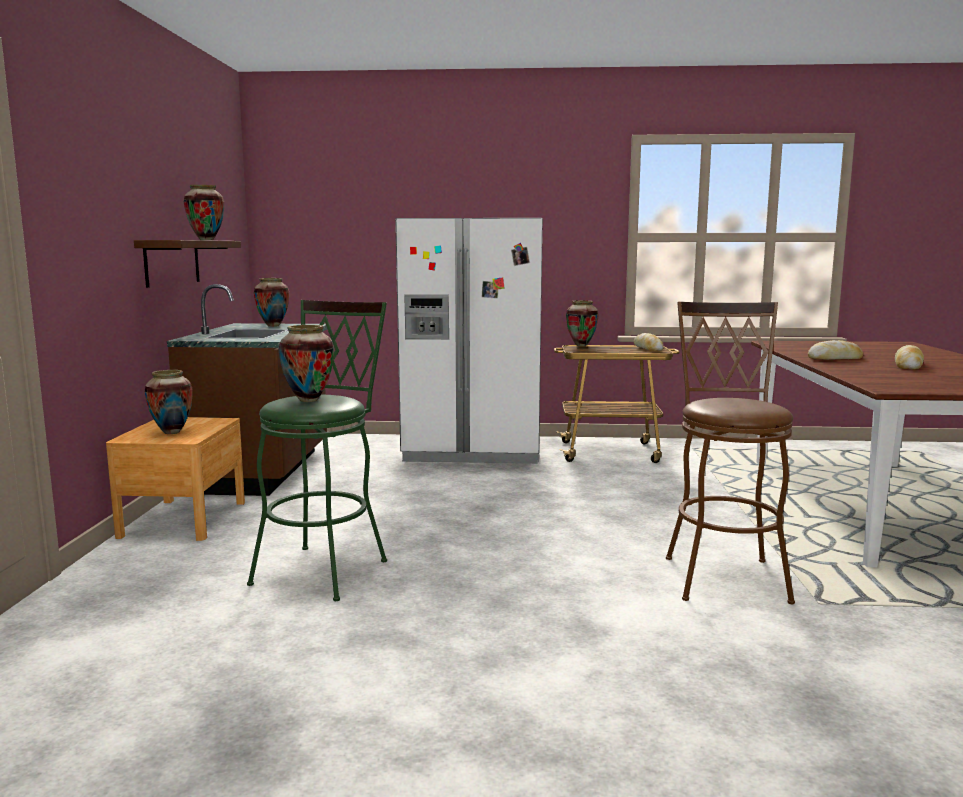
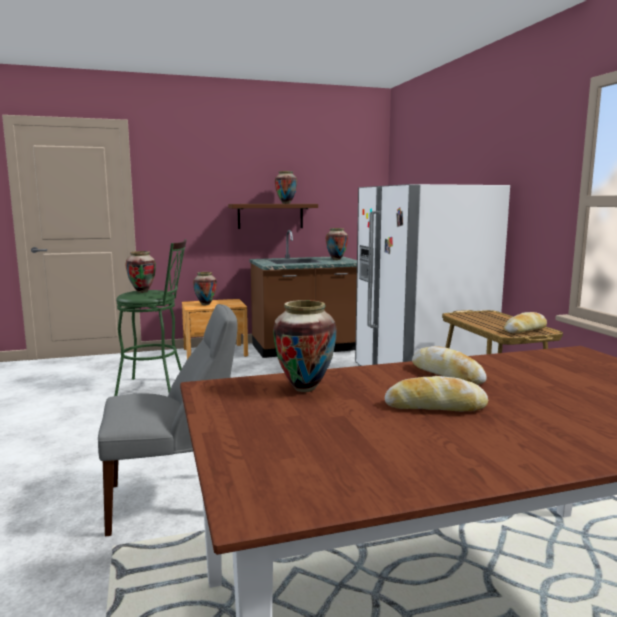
camera: 70 degrees right, 0 degrees up
vase [566,300,599,346] -> vase moved to [273,300,337,392]
brown stool [666,302,795,604] -> grey chair [98,304,238,536]

